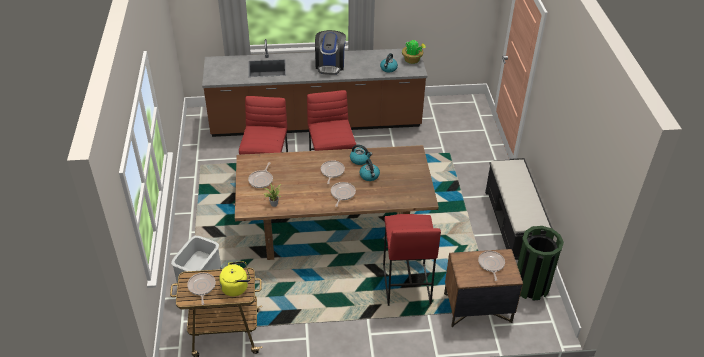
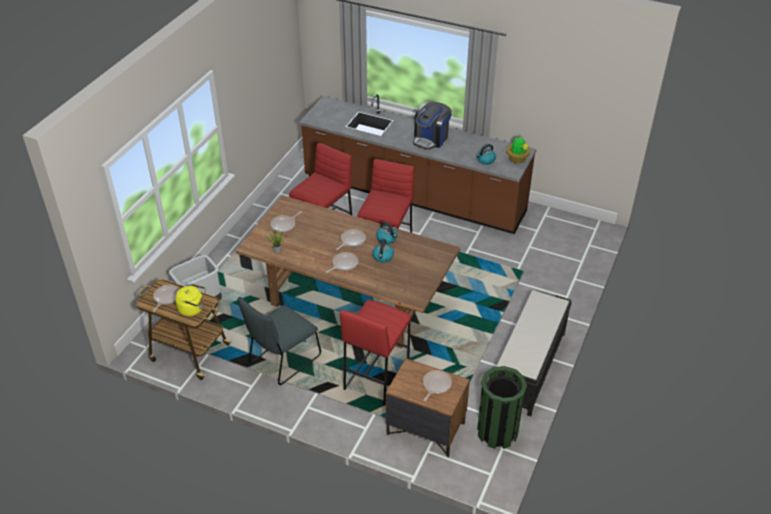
camera: 30 degrees right, 0 degrees up
none -> grey chair [238,297,321,385]

